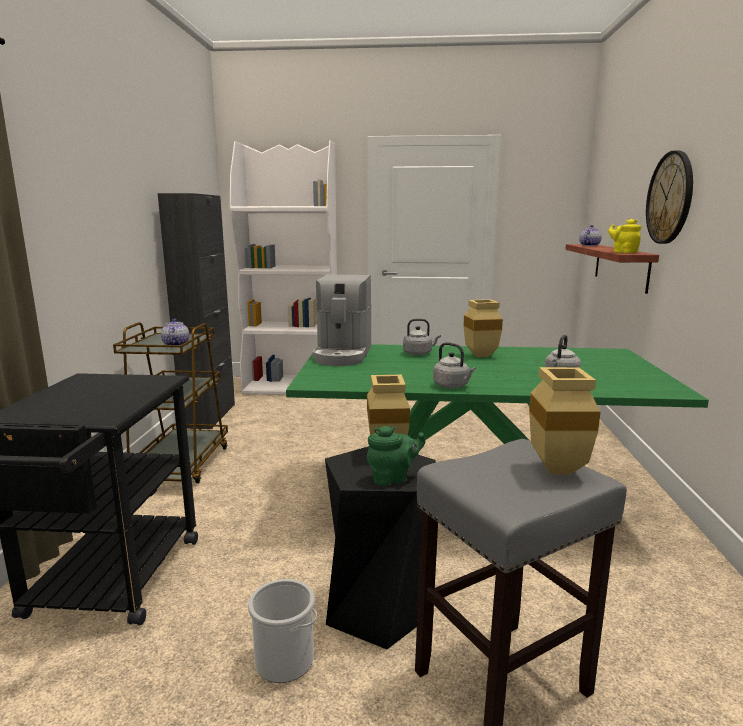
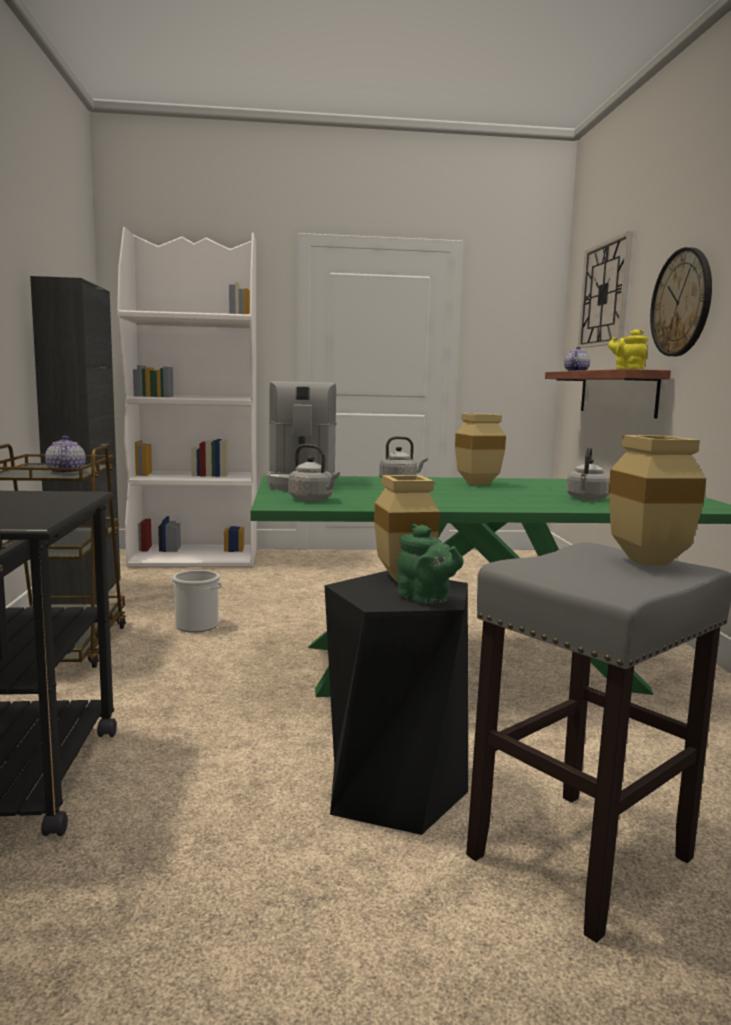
camera: 10 degrees left, 5 degrees down
bucket [248,579,317,683] -> bucket moved to [171,570,222,633]
green teapot [367,426,426,486] -> green teapot turned 75 degrees clockwise [397,524,464,604]
grey kettle [433,342,476,388] -> grey kettle moved to [288,444,340,501]
none -> wall clock [578,231,633,348]

